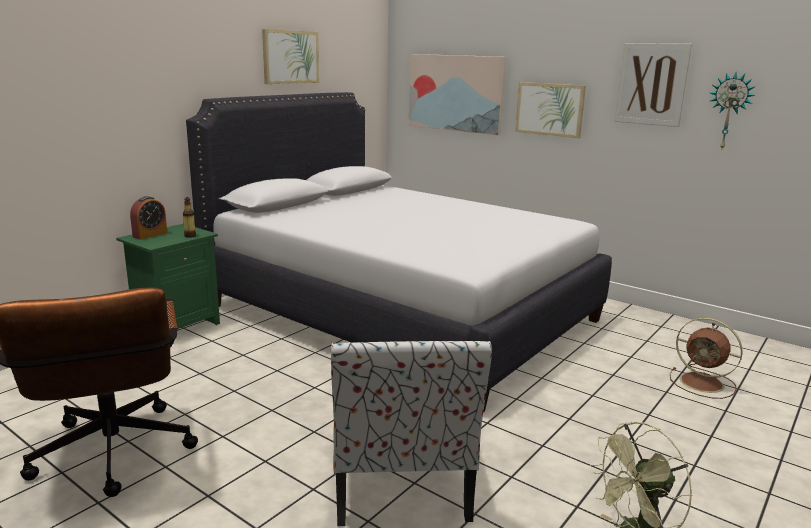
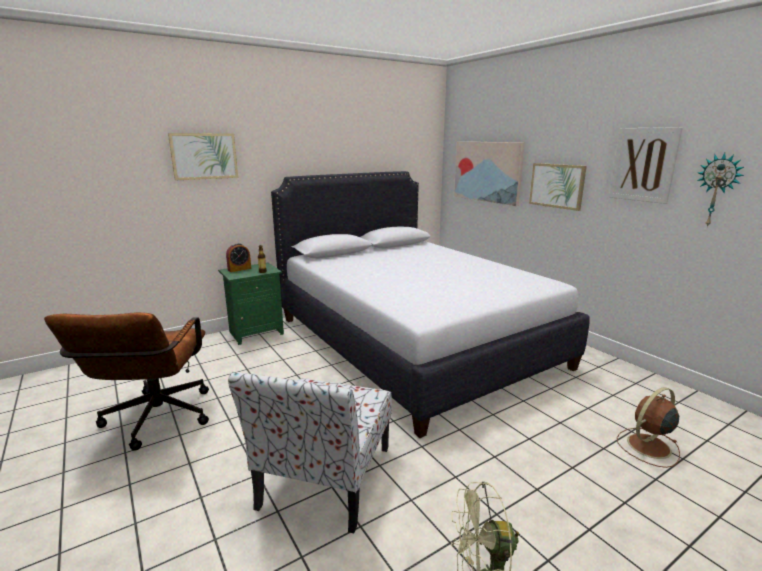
camera: 20 degrees right, 0 degrees up
picture [262,29,319,84] -> picture moved to [168,133,238,181]
brown fan [670,318,743,399] -> brown fan turned 90 degrees clockwise [617,387,680,468]

